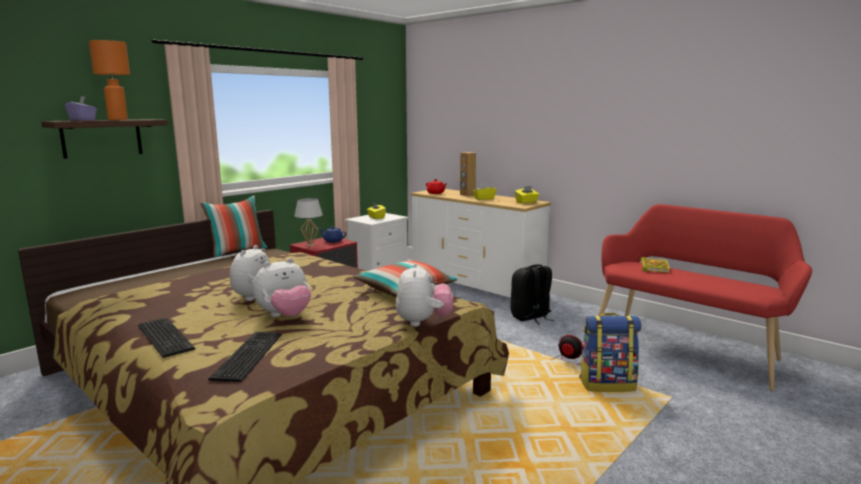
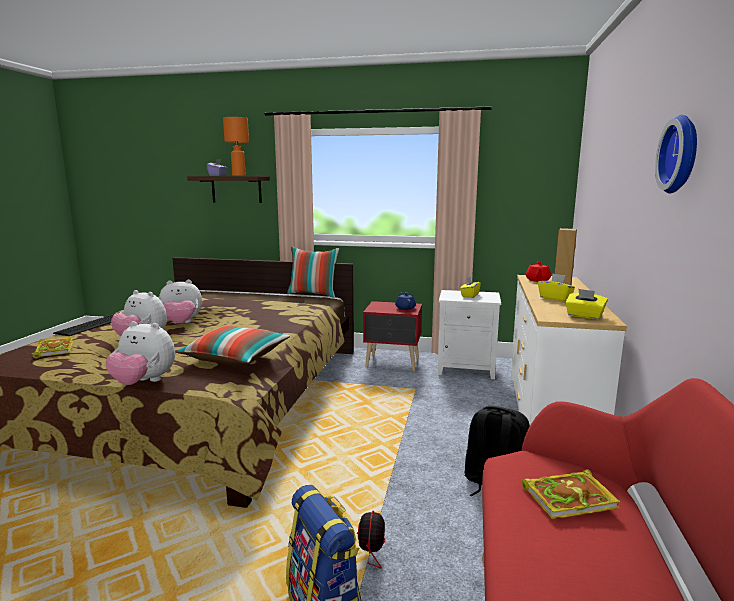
camera: 60 degrees right, 0 degrees up
keyboard [208,332,282,382] -> book [32,337,73,358]
white table lamp [295,198,323,246] -> none
plush toy [396,263,453,327] -> plush toy turned 45 degrees clockwise [106,321,175,385]
none -> wall clock [655,115,697,194]

